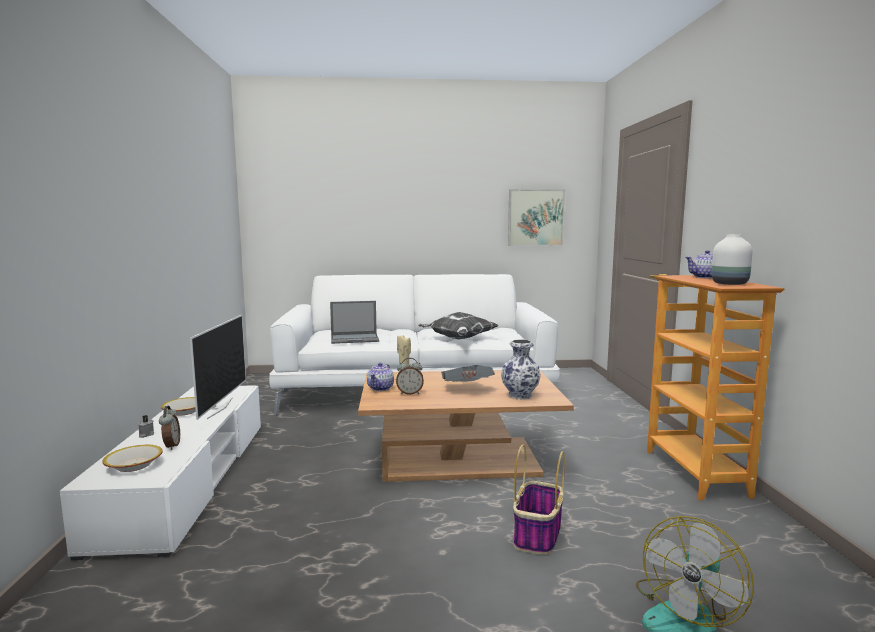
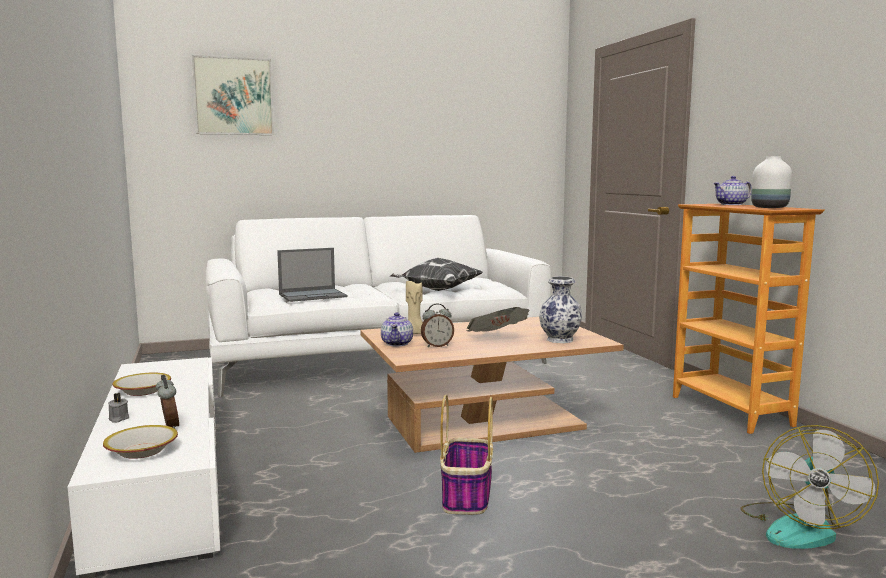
camera: 15 degrees left, 0 degrees up
television [190,315,246,420] -> none
picture [508,189,565,246] -> picture moved to [192,55,274,135]
basket [513,445,565,555] -> basket moved to [440,395,493,515]

